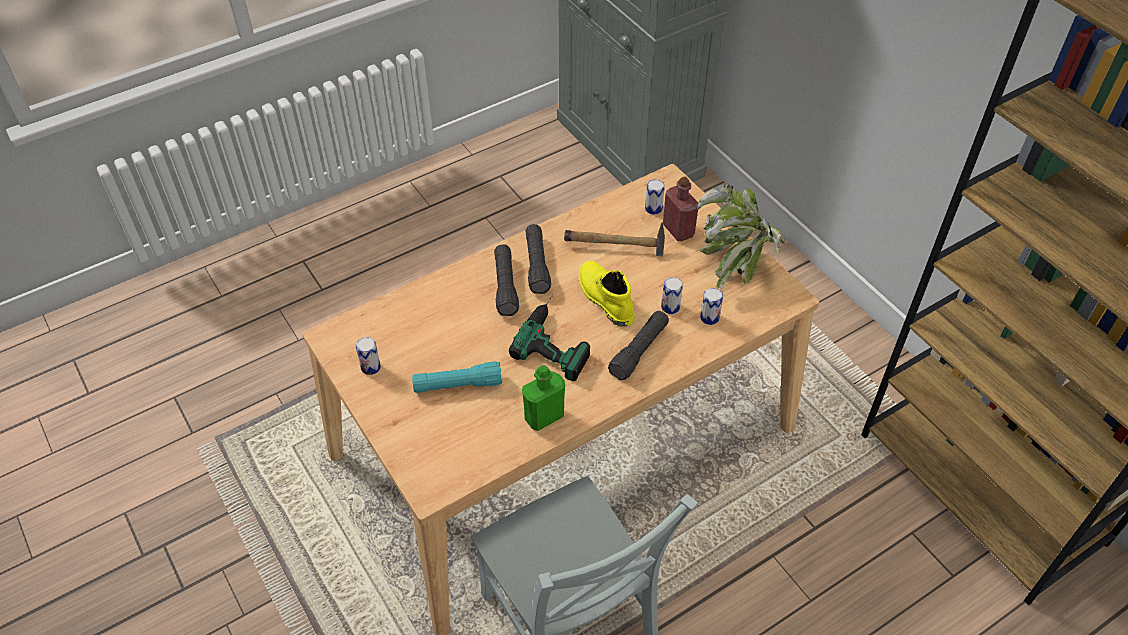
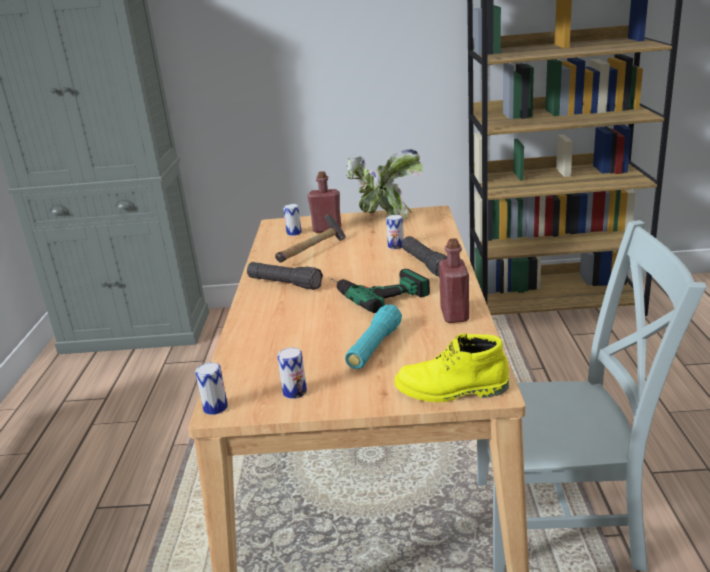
camera: 55 degrees left, 25 degrees down
black flashlight [494,244,519,316] -> none
green bottle [522,365,565,431] -> red bottle [439,238,469,323]
yellow boot [579,261,635,326] -> yellow boot moved to [394,333,509,402]
can [700,288,723,325] -> can moved to [195,362,228,415]

